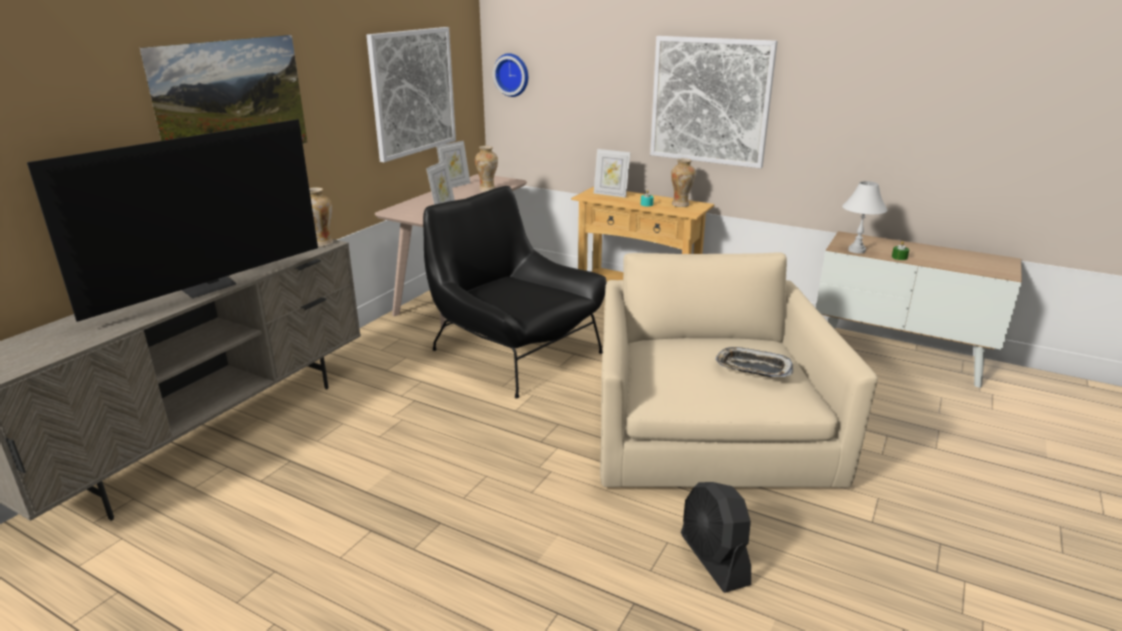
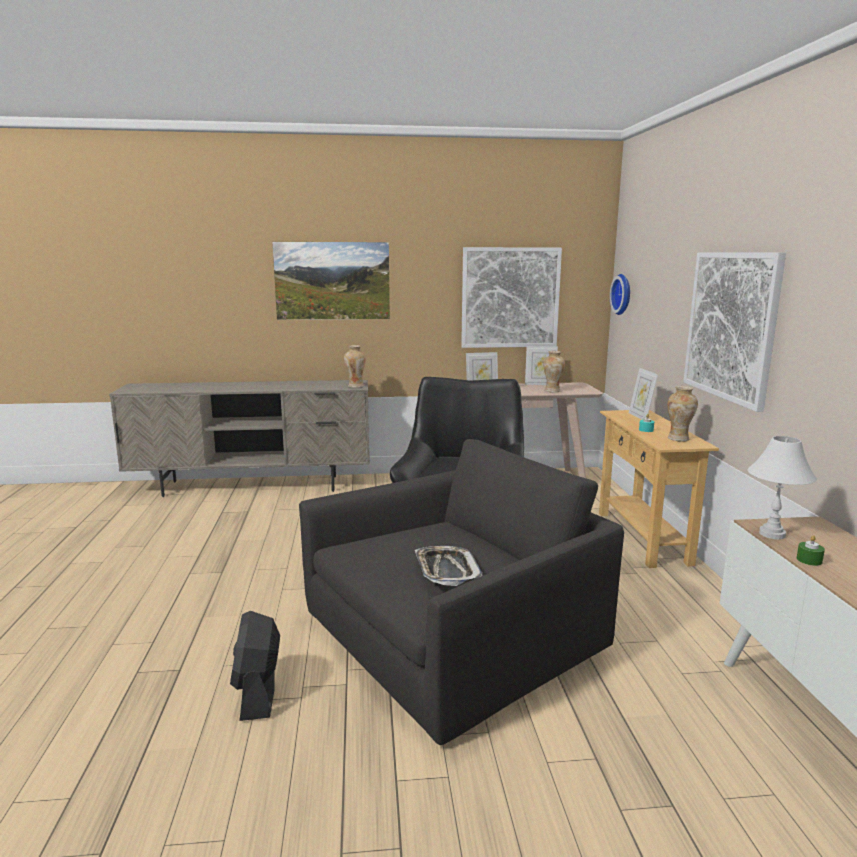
camera: 55 degrees right, 10 degrees down
television [27,119,318,322] -> none
beige armchair [600,252,878,488] -> black armchair [299,439,624,745]
black fan [681,482,751,593] -> black fan turned 45 degrees counterclockwise [230,611,280,721]

